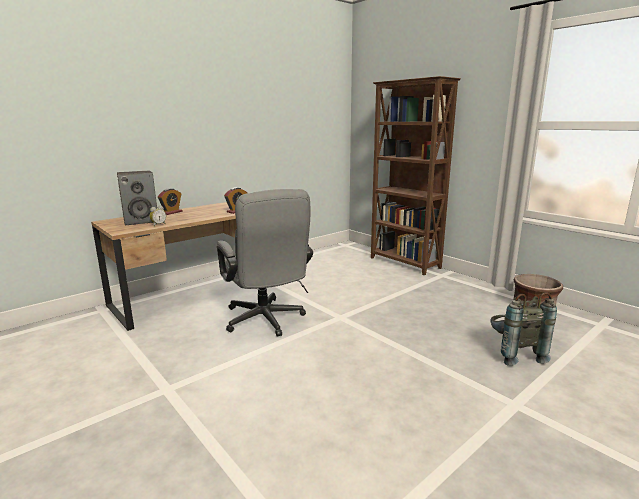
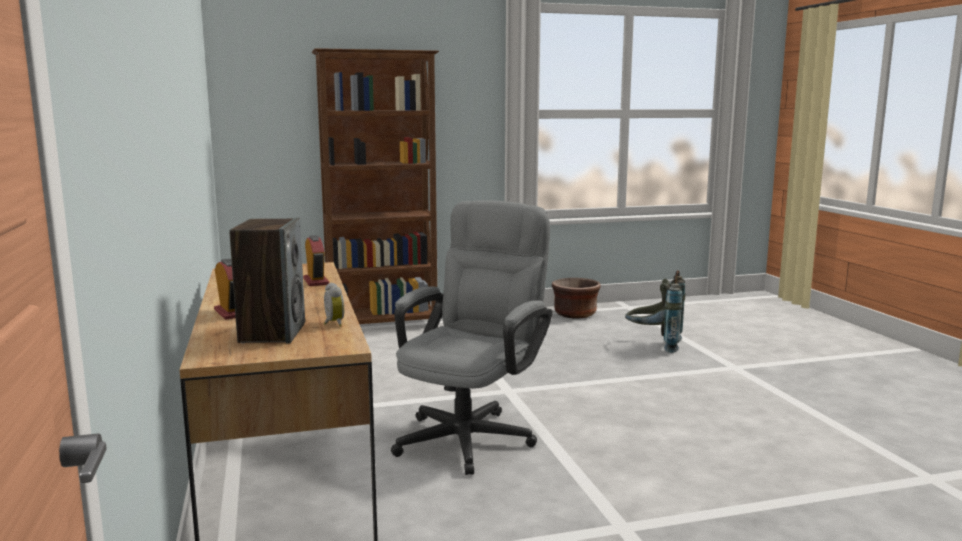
camera: 65 degrees left, 5 degrees down
grey office chair [217,189,313,337] -> grey office chair turned 60 degrees counterclockwise [391,200,552,475]

